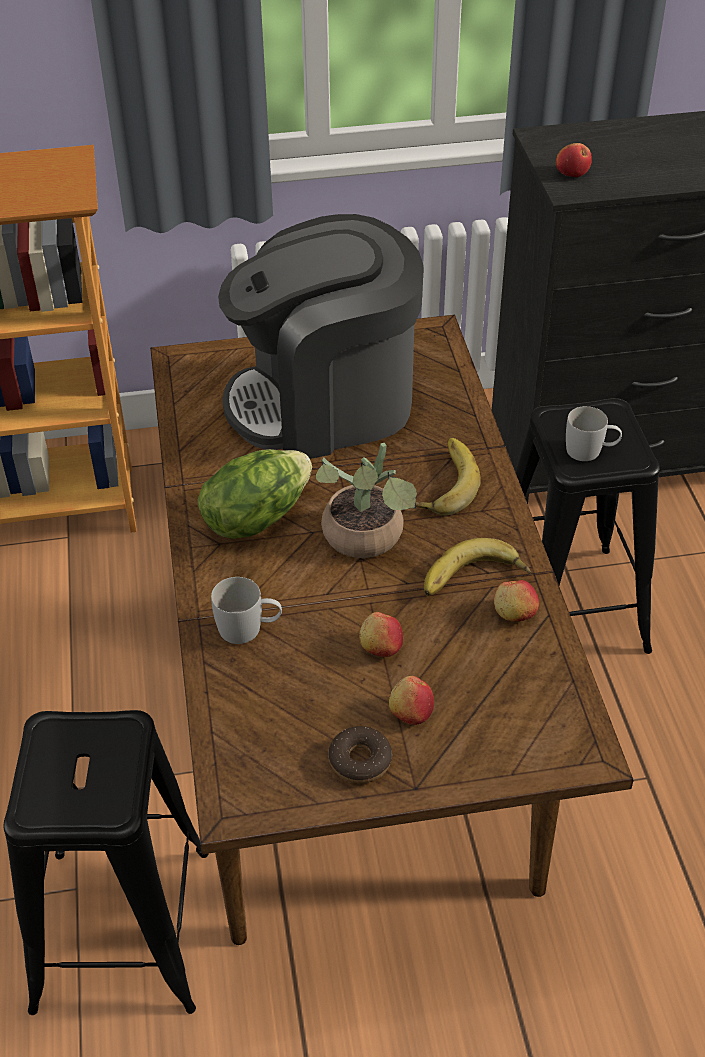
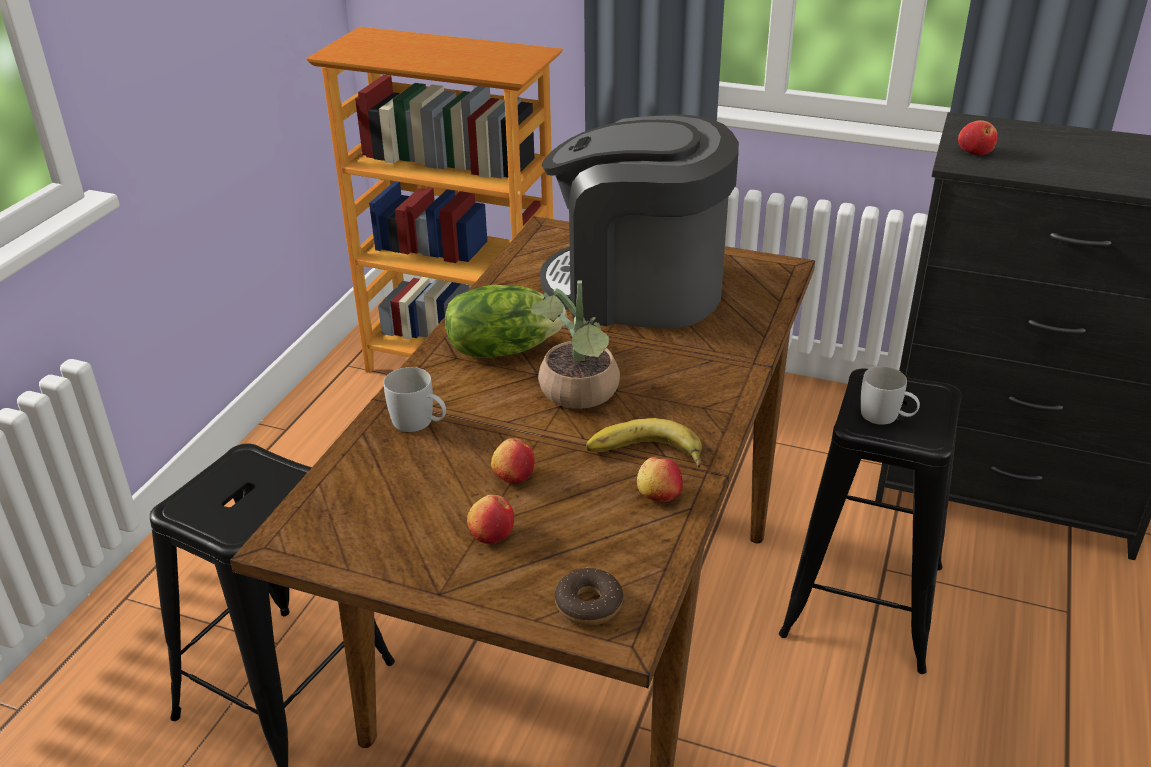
camera: 30 degrees right, 10 degrees down
donut [328,726,392,783] -> donut moved to [555,567,623,626]
banana [416,438,480,516] -> none

